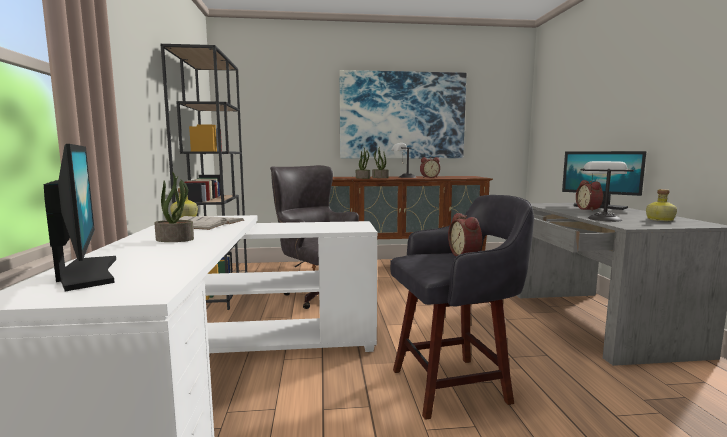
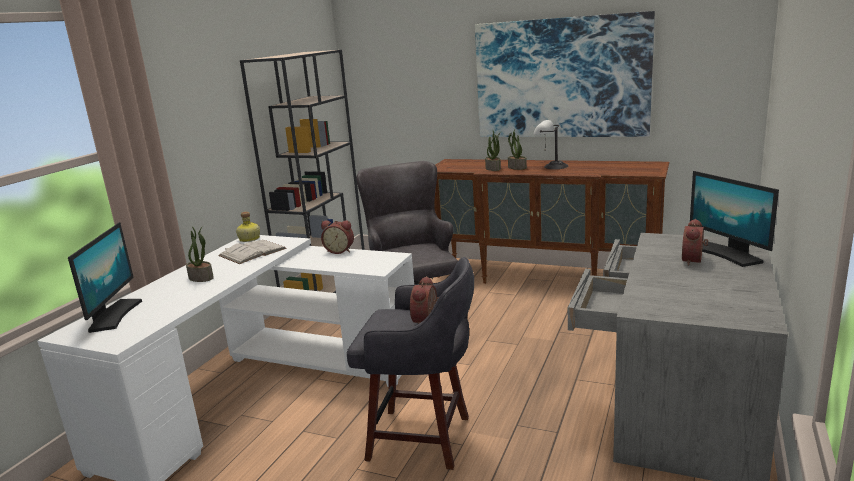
camera: 30 degrees right, 10 degrees up
alarm clock [420,157,440,178] -> alarm clock moved to [321,220,354,254]
table lamp [580,161,634,222] -> none
bottle [646,189,677,221] -> none

